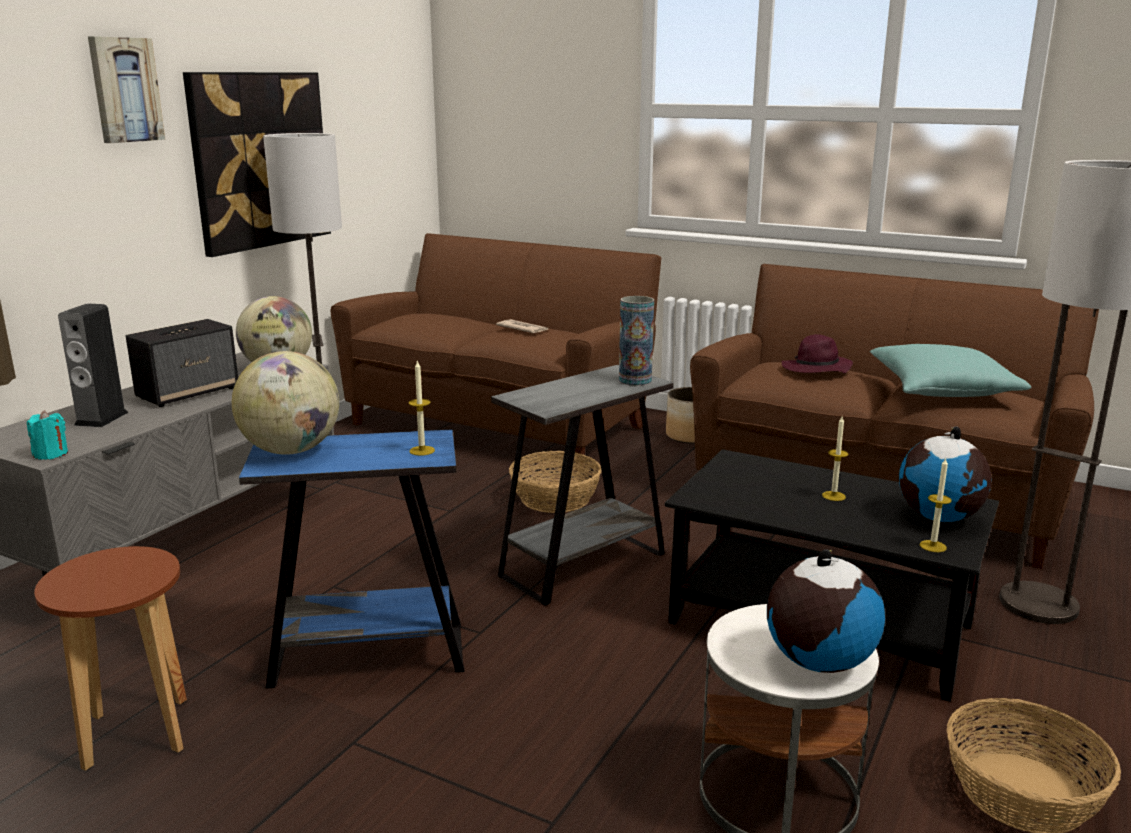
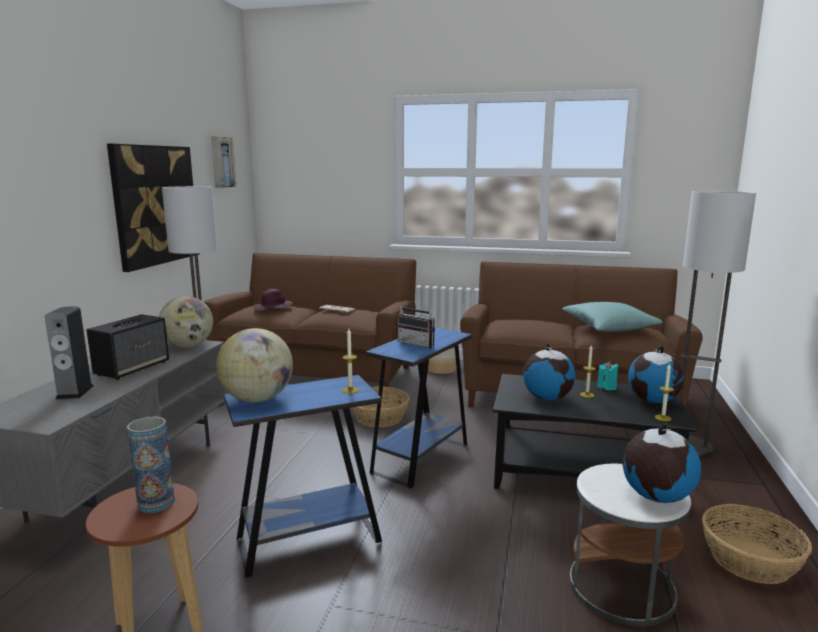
camera: 15 degrees left, 5 degrees down
turquoise candle [27,410,68,460] -> turquoise candle moved to [597,361,618,390]
picture [88,36,165,143] -> picture moved to [211,136,236,188]
grey side table [491,365,674,606] -> blue side table [366,328,472,488]
vase [619,296,654,386] -> vase moved to [127,417,175,513]
purple hat [782,334,853,373] -> purple hat moved to [253,289,293,309]
none -> radio [398,297,435,348]
none -> globe [523,343,576,401]

